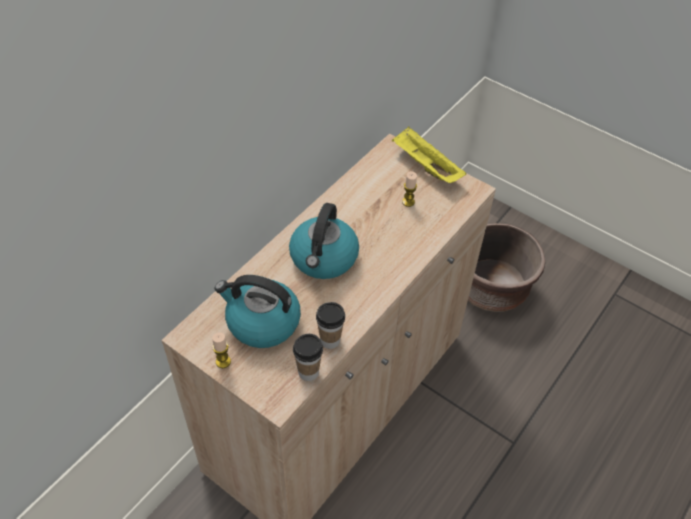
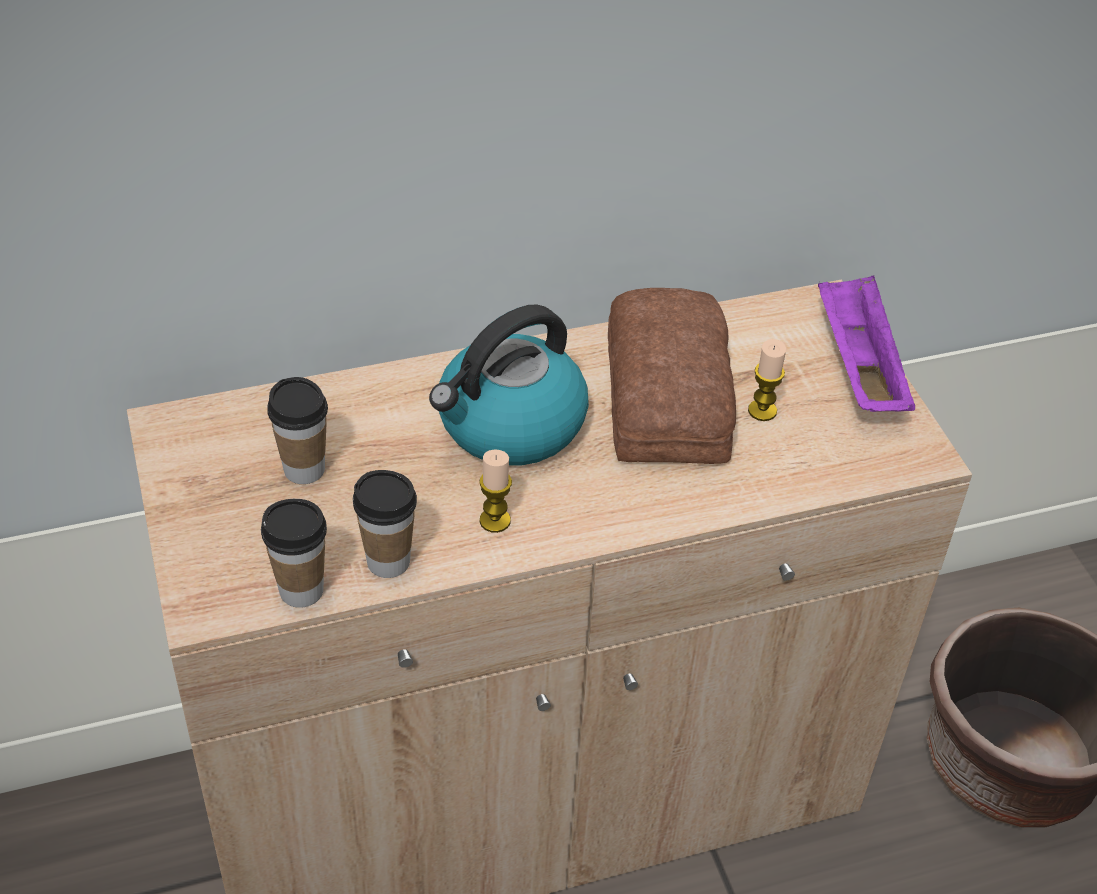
camera: 35 degrees right, 5 degrees down
candle [212,332,231,368] -> candle moved to [479,449,512,533]
kettle [215,275,301,348] -> cup [267,377,328,484]
yellow tray [392,127,466,183] -> purple tray [818,275,915,412]
none -> bread [608,288,736,464]

